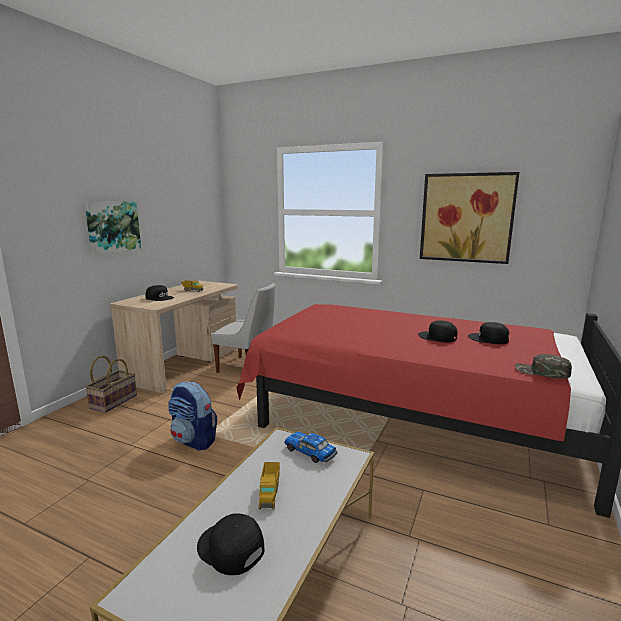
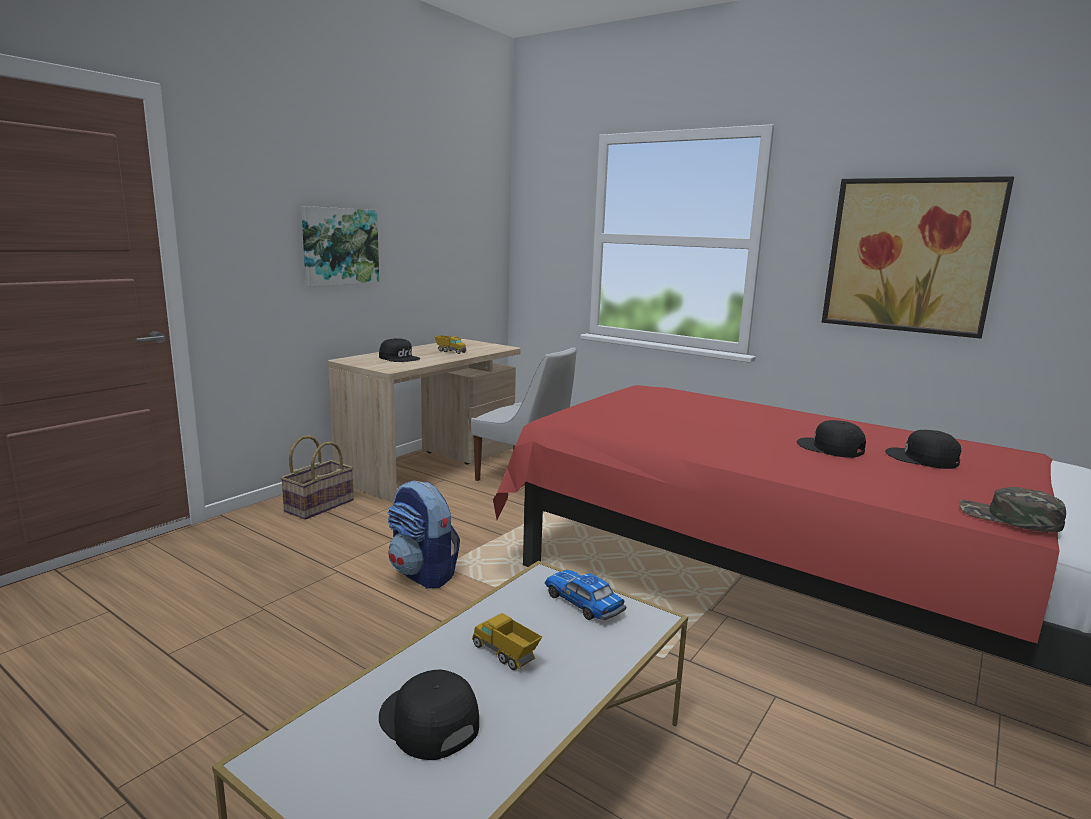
camera: 10 degrees right, 0 degrees up
toy truck [259,462,280,510] -> toy truck turned 120 degrees clockwise [472,613,542,670]

